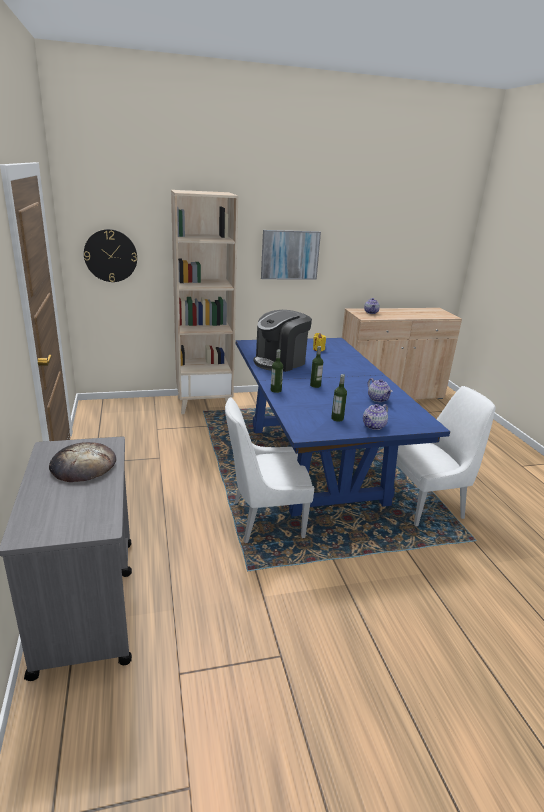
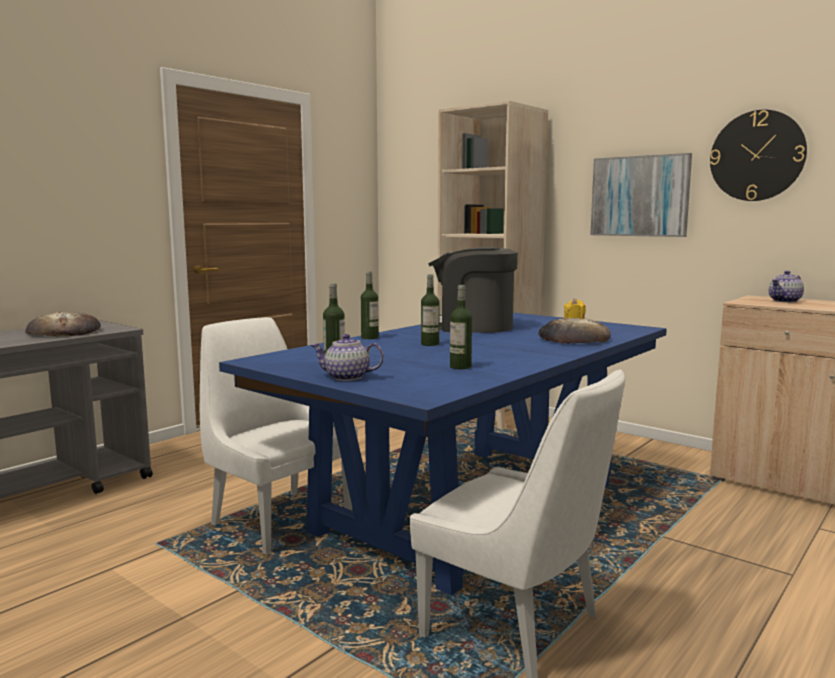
camera: 55 degrees right, 15 degrees down
wall clock [84,229,137,282] -> wall clock moved to [710,110,807,201]
teapot [368,378,393,402] -> bottle [450,285,472,369]
none -> bread [538,318,611,344]

